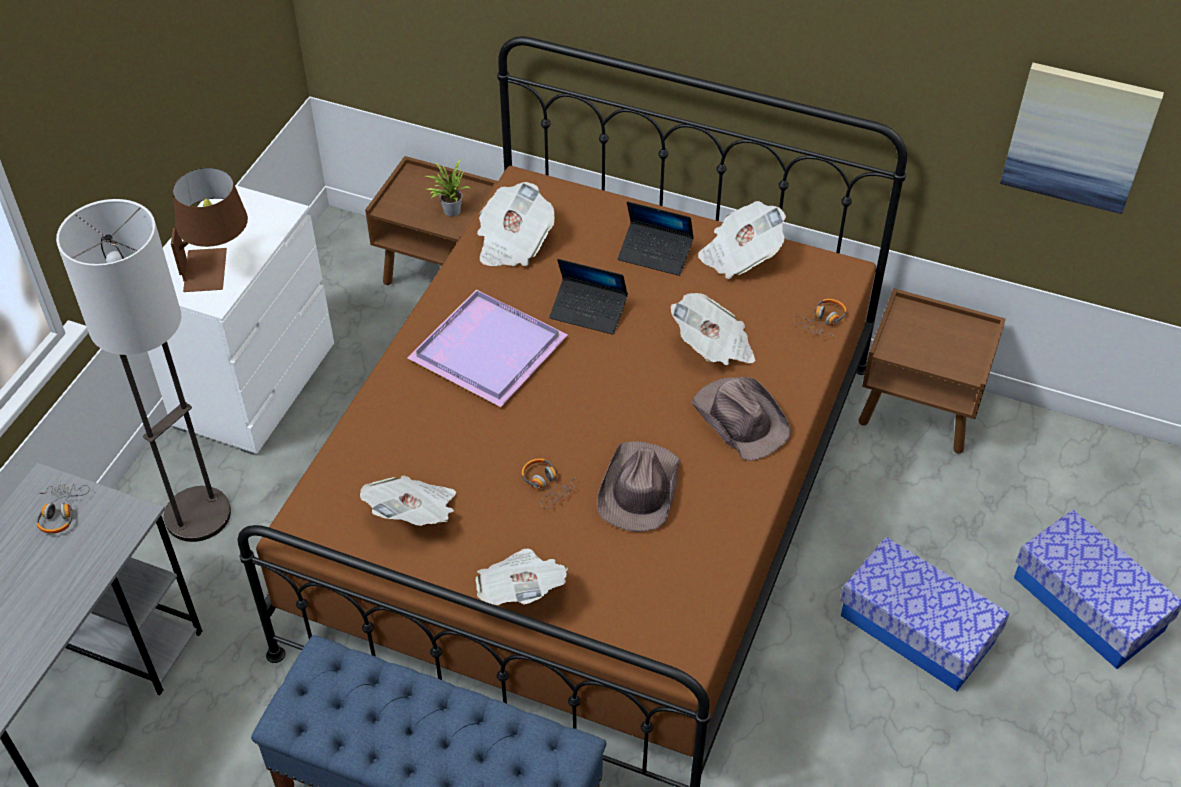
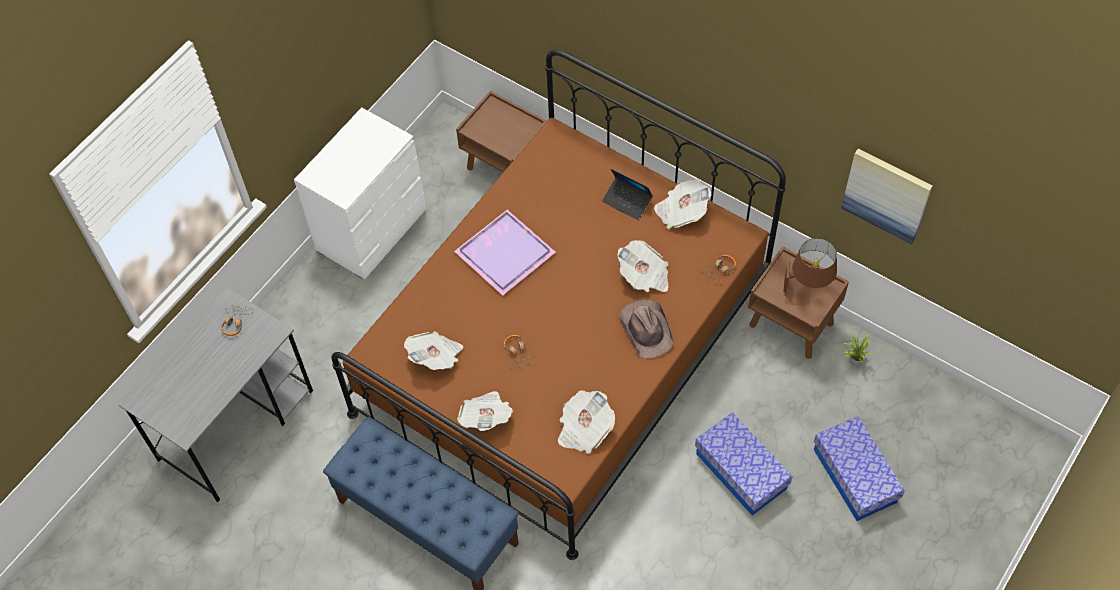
camera: 15 degrees right, 10 degrees up
floor lamp [56,199,231,542] -> none
brown table lamp [171,168,248,292] -> brown table lamp moved to [784,238,837,306]
potted plant [426,159,470,217] -> potted plant moved to [844,332,873,366]
newspaper [477,182,555,266] -> newspaper moved to [558,390,615,454]
laptop [549,259,628,335] -> none
brown hat [597,441,680,532] -> none

